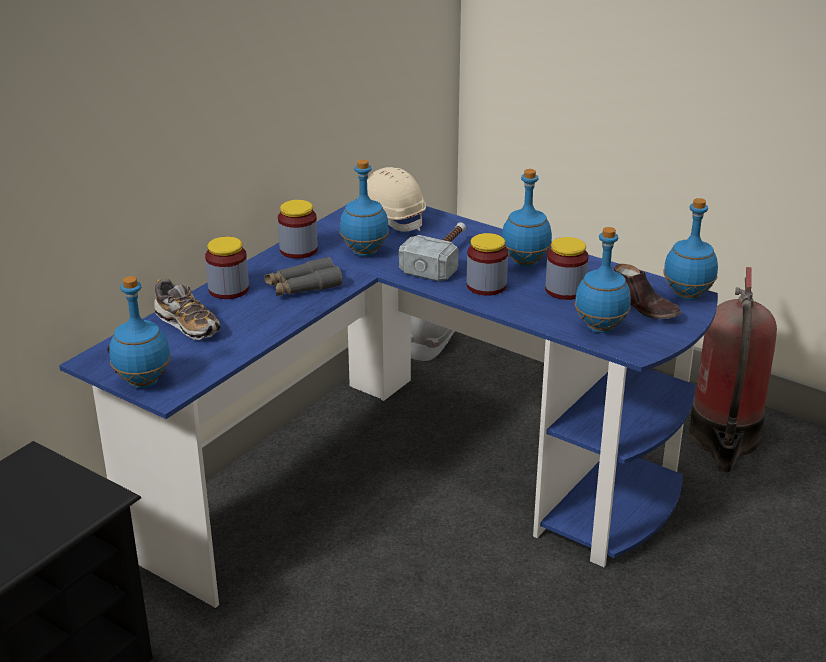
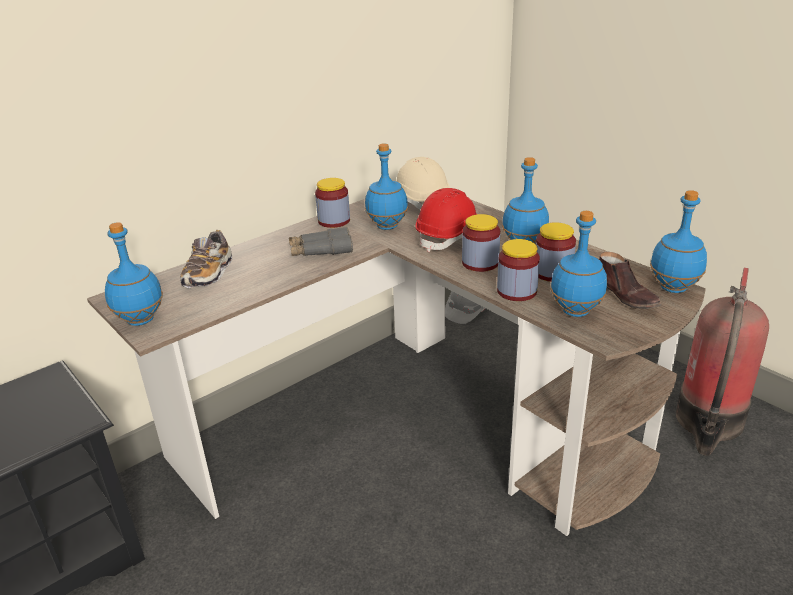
camera: 15 degrees right, 0 degrees up
blue desk [59,199,718,608] -> brown desk [87,199,706,536]
shoe [154,279,221,340] -> shoe turned 45 degrees clockwise [180,230,232,288]
jar [205,237,249,299] -> jar moved to [497,239,540,301]
hammer [399,222,466,282] -> red hard hat [415,188,477,252]

